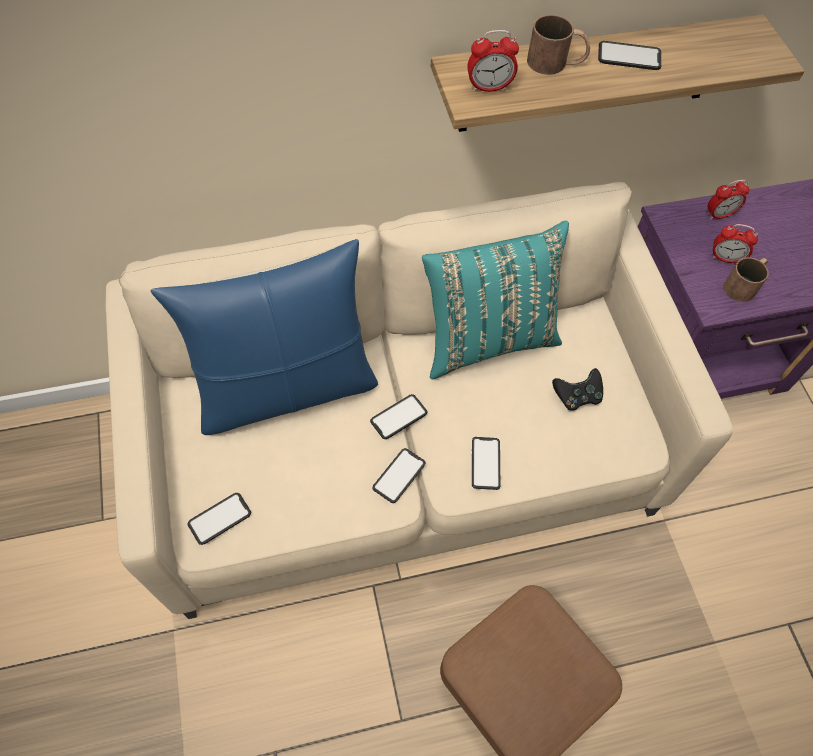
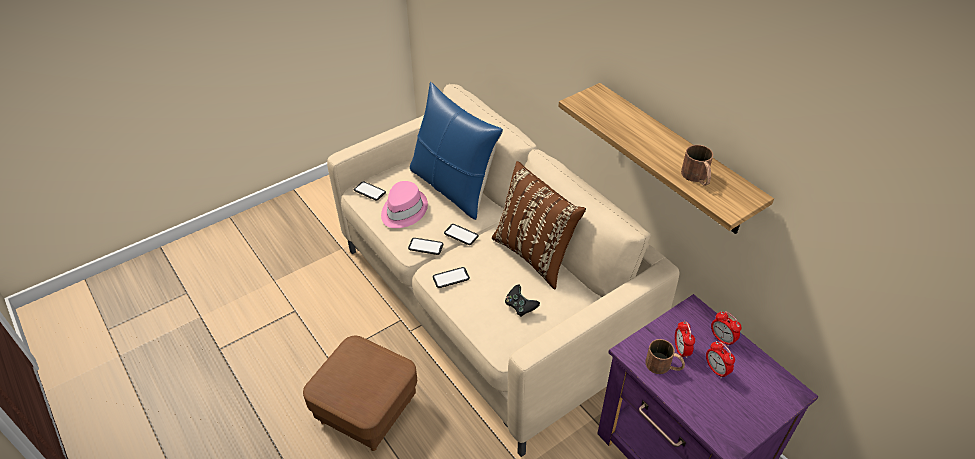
camera: 70 degrees right, 15 degrees down
turquoise pillow [422,221,569,379] -> brown pillow [492,161,586,289]
alarm clock [467,30,519,92] -> alarm clock moved to [706,341,735,378]
brown mug [527,15,590,75] -> brown mug moved to [681,145,713,186]
phone [598,41,661,70] -> none
none -> pink hat [381,181,428,228]

